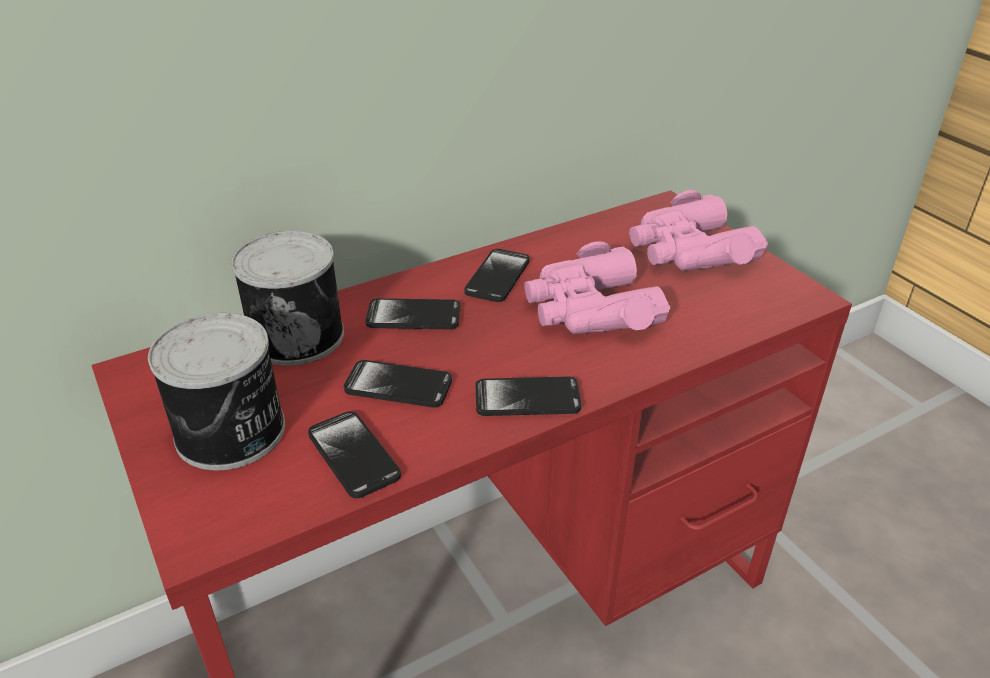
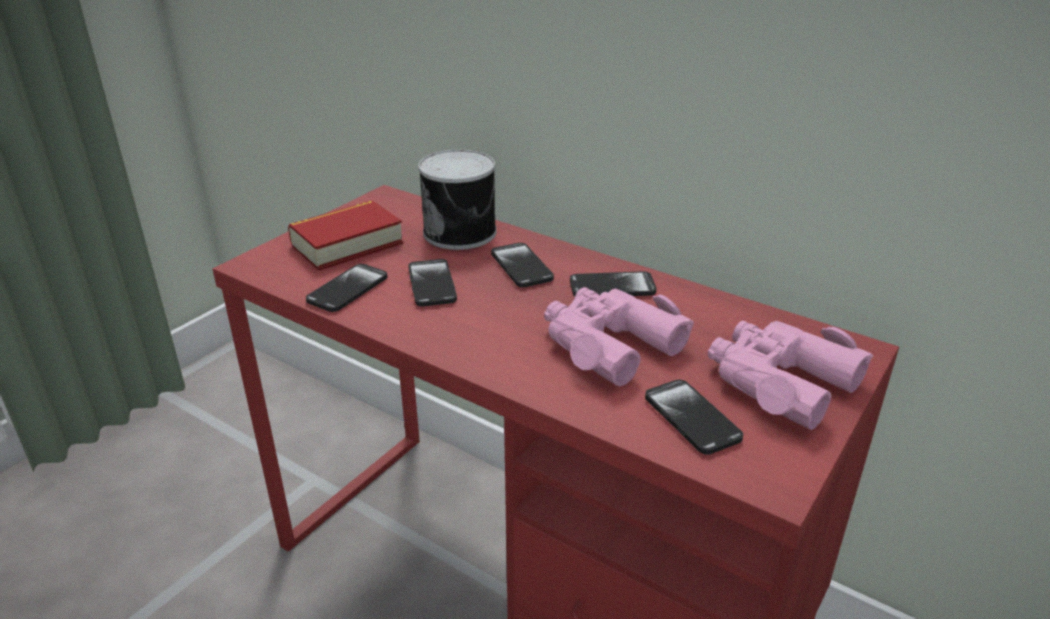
camera: 65 degrees right, 5 degrees down
can [148,313,285,470] -> book [288,200,403,270]
phone [475,376,582,416] -> phone moved to [645,380,743,454]

